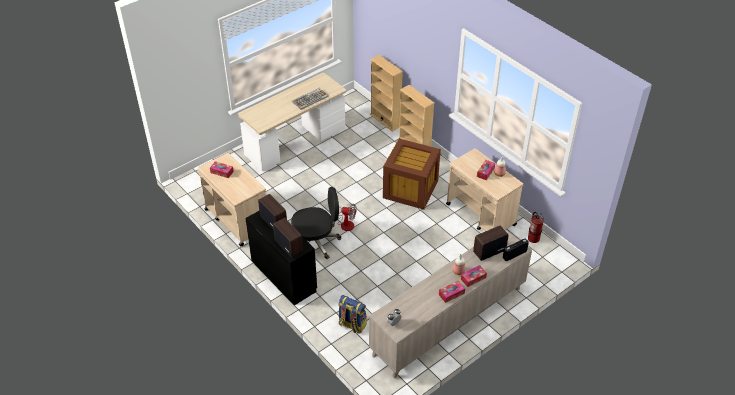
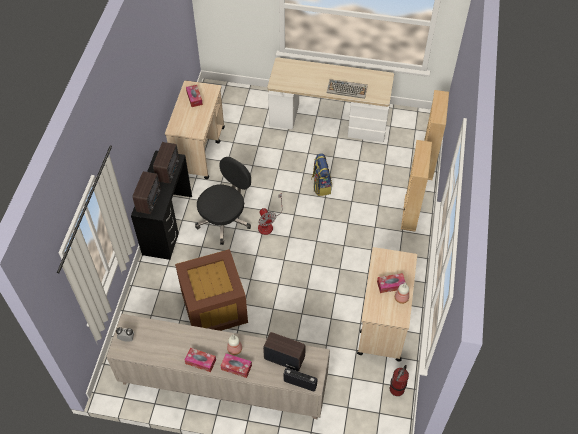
camera: 50 degrees right, 10 degrees up
black office chair [291,187,341,259] -> black office chair turned 90 degrees counterclockwise [195,157,251,245]
backpack [338,295,367,334] -> backpack moved to [311,153,332,196]
brown storage box [383,139,441,210] -> brown storage box moved to [175,249,248,331]

